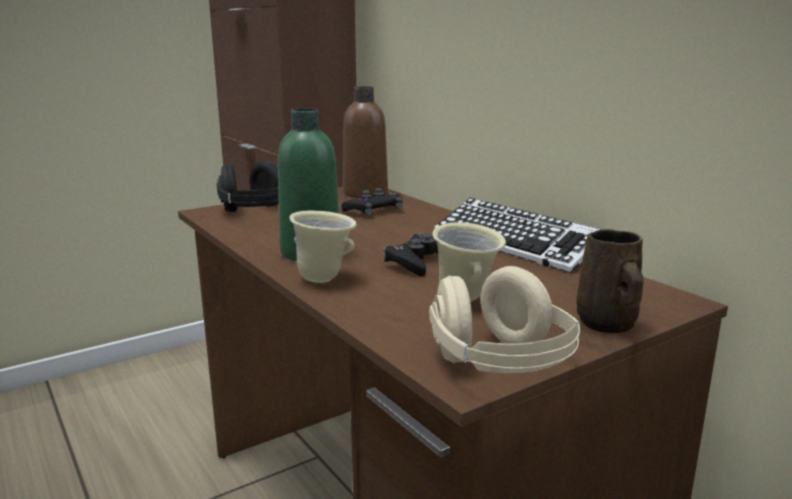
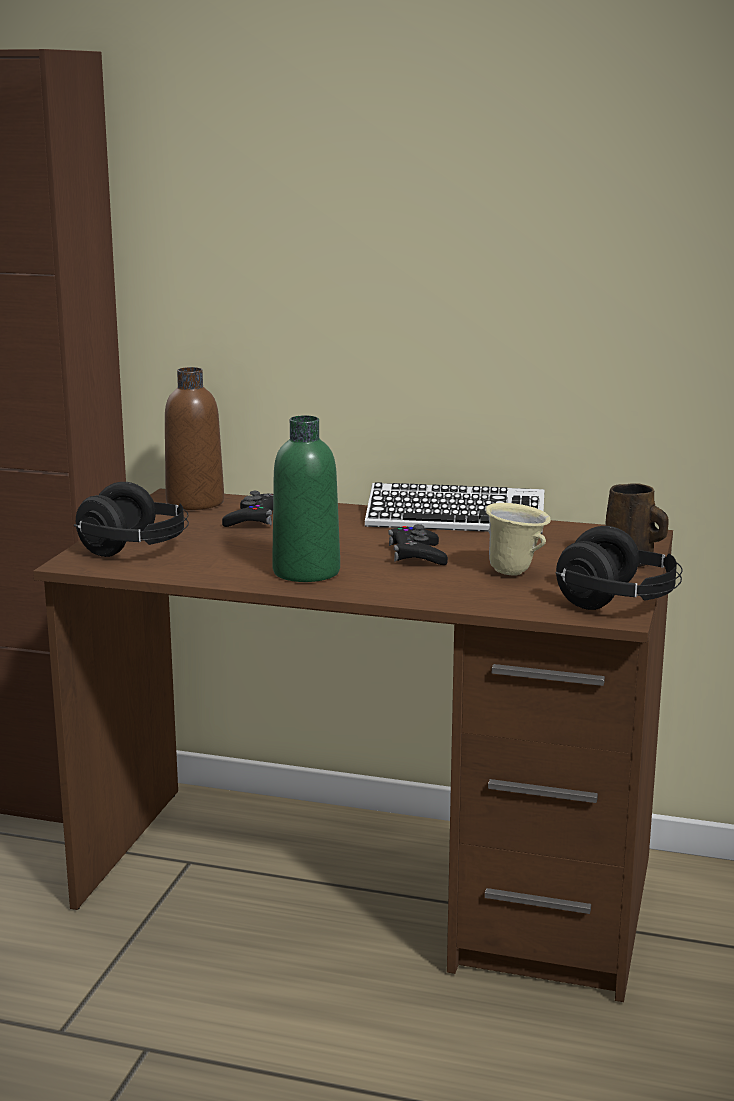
camera: 40 degrees left, 0 degrees up
beige mug [289,211,357,283] -> none
beige headphones [429,266,580,373] -> black headphones [555,526,683,610]

